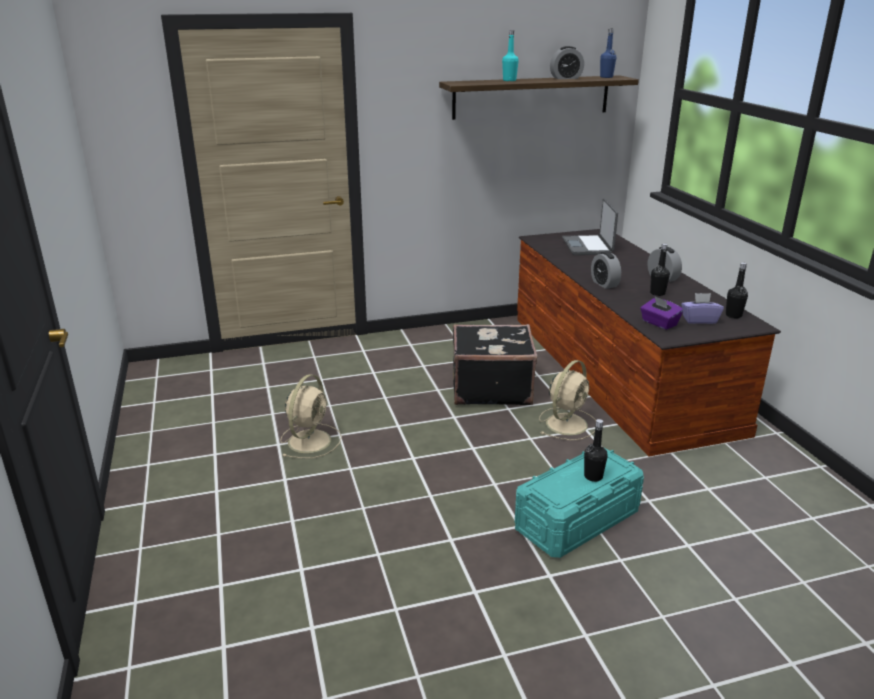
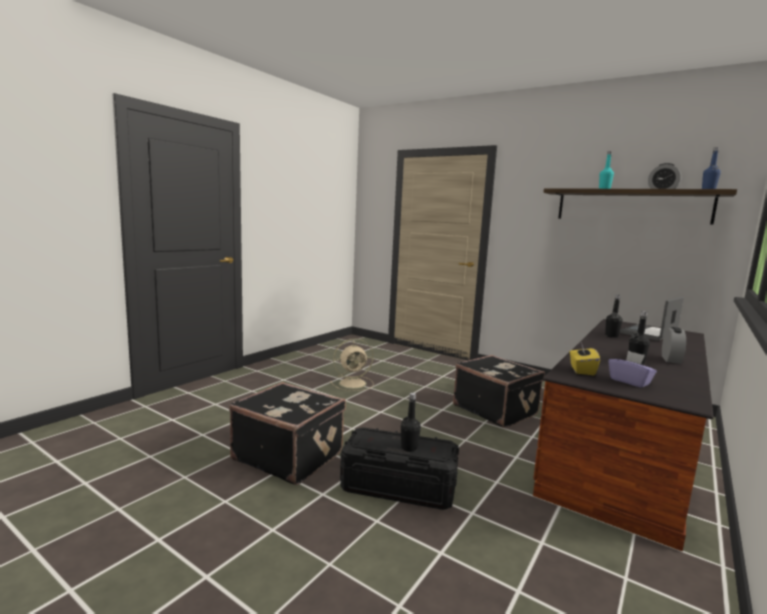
camera: 50 degrees right, 15 degrees down
turquoise storage box [515,448,644,558] -> black storage box [340,427,459,510]
beige fan [539,360,596,440] -> none
alarm clock [591,252,621,289] -> none
purple tissue box [640,296,683,330] -> yellow tissue box [569,343,600,375]
black bottle [726,262,748,318] -> black bottle moved to [605,294,623,338]
none -> black suitcase [229,382,346,485]

